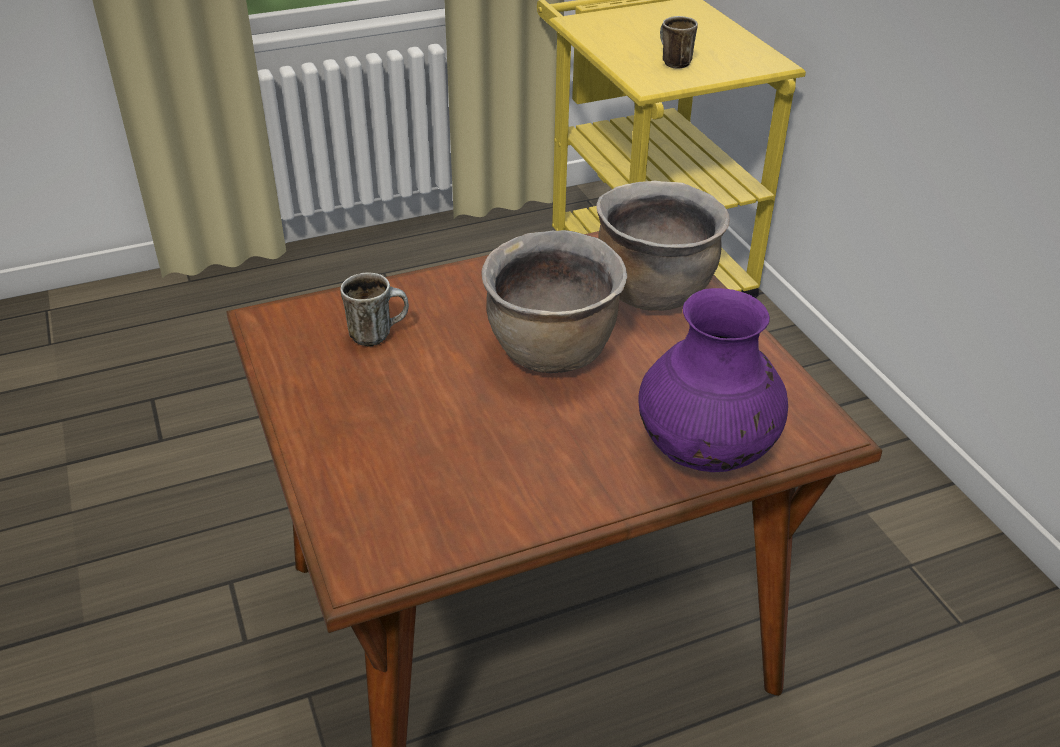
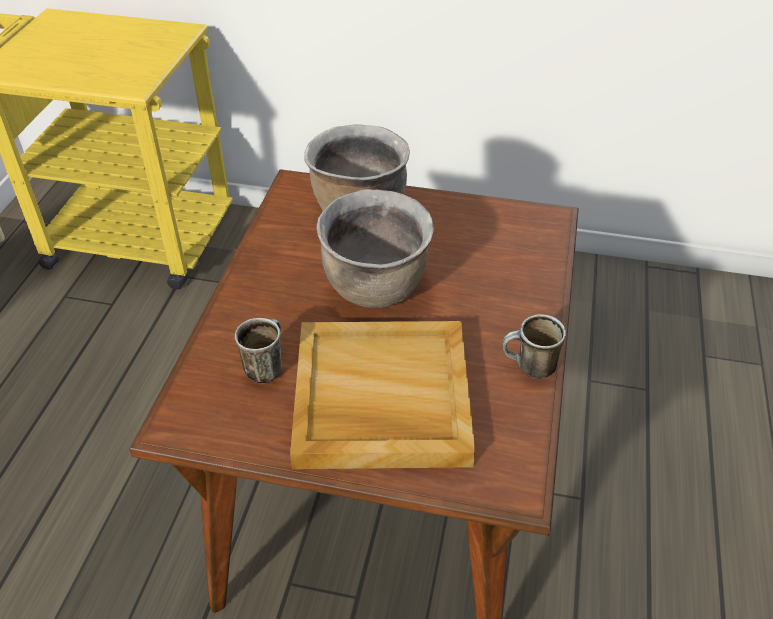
camera: 55 degrees left, 5 degrees up
purple vase [638,288,788,472] -> none
mug [660,16,698,69] -> mug moved to [503,314,566,379]
none -> beige tray [290,321,475,469]

